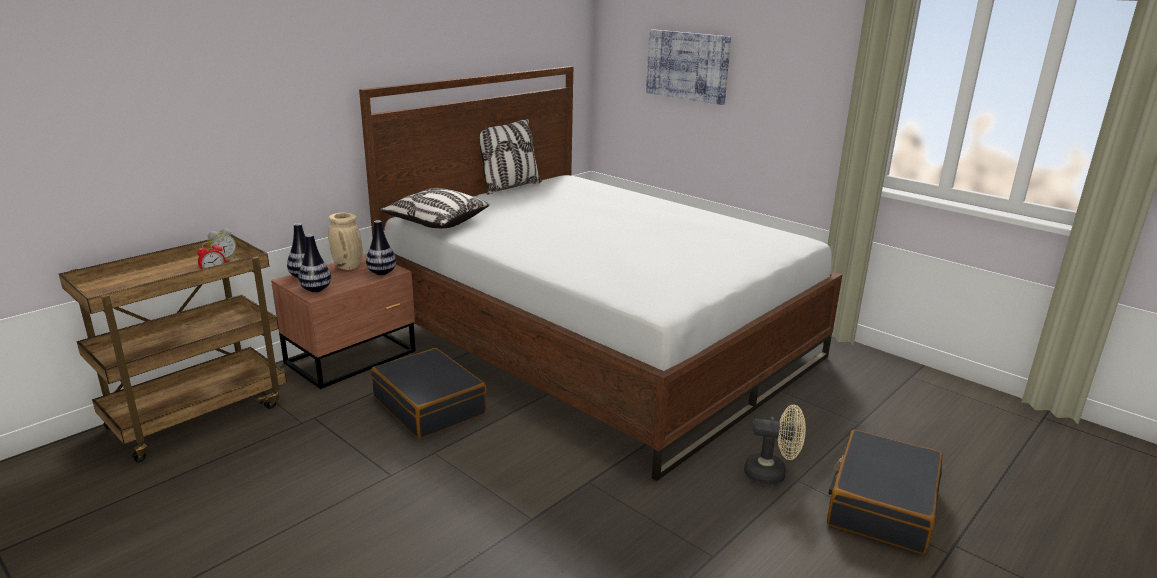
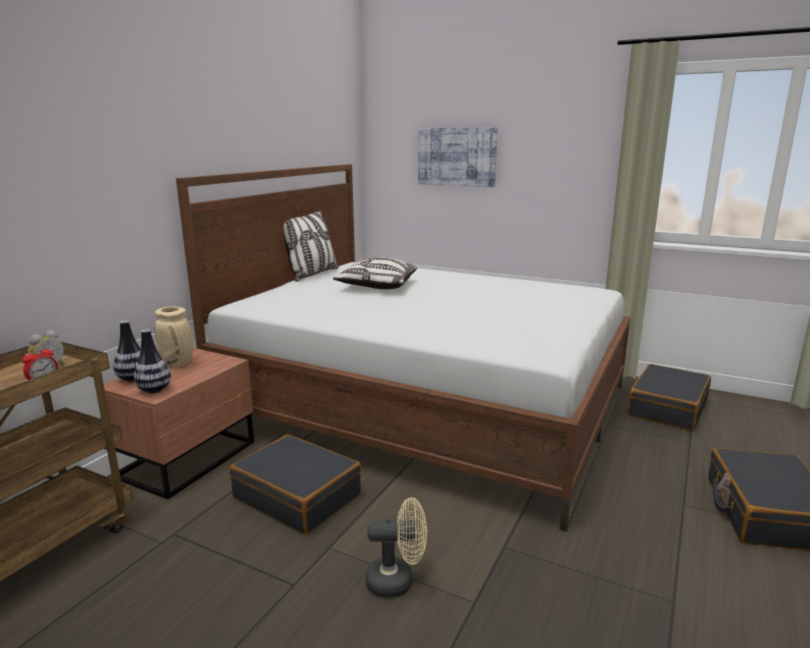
camera: 15 degrees left, 5 degrees down
vase [366,220,396,275] -> none
pillow [380,188,490,228] -> pillow moved to [333,257,417,289]
beige fan [744,405,806,484] -> beige fan moved to [366,497,427,598]
none -> black suitcase [627,364,711,431]

